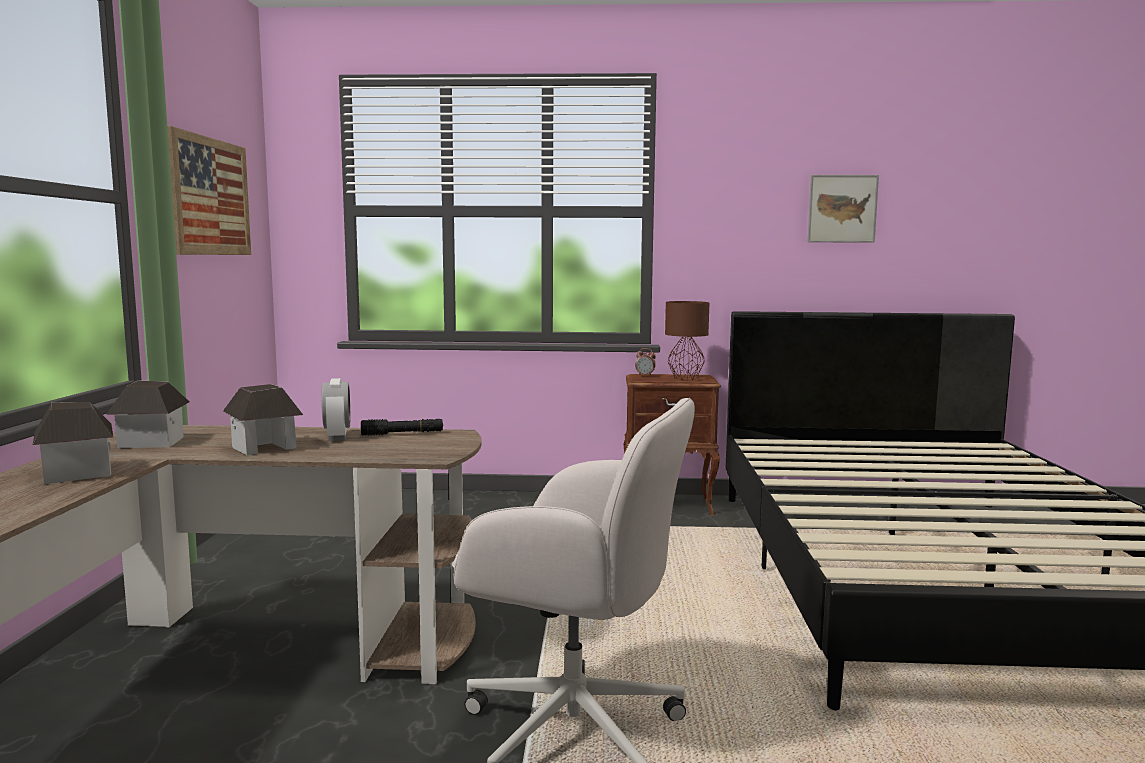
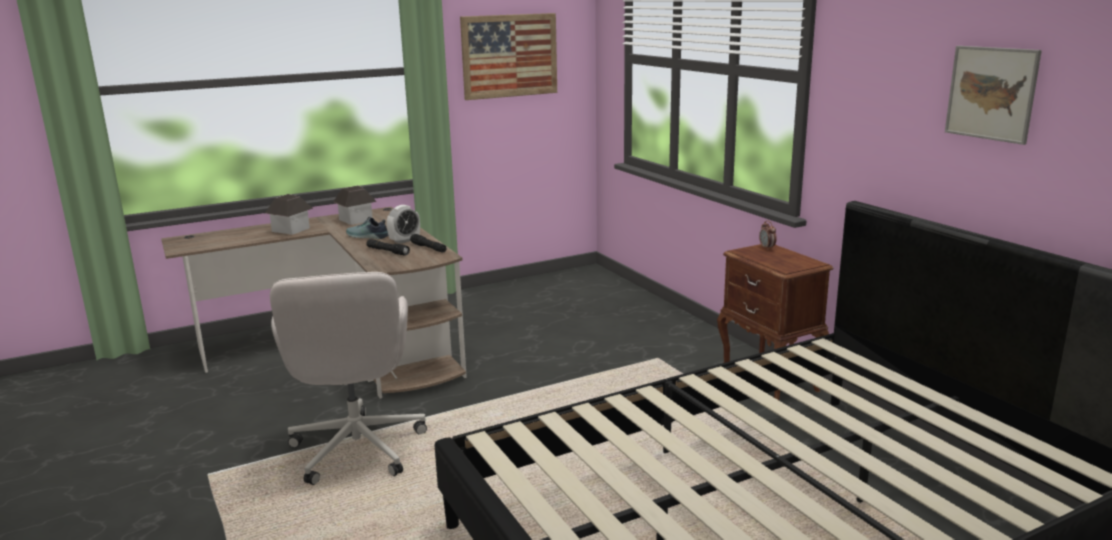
camera: 60 degrees right, 10 degrees up
toy house [223,384,303,455] -> shoe [346,216,388,239]
brown table lamp [665,301,709,380] -> none
none -> black flashlight [366,239,410,256]

